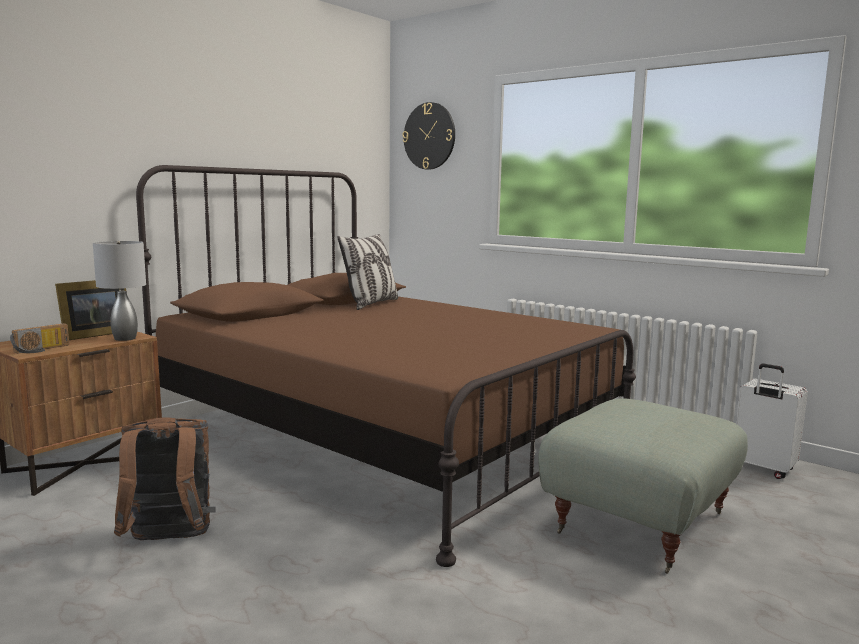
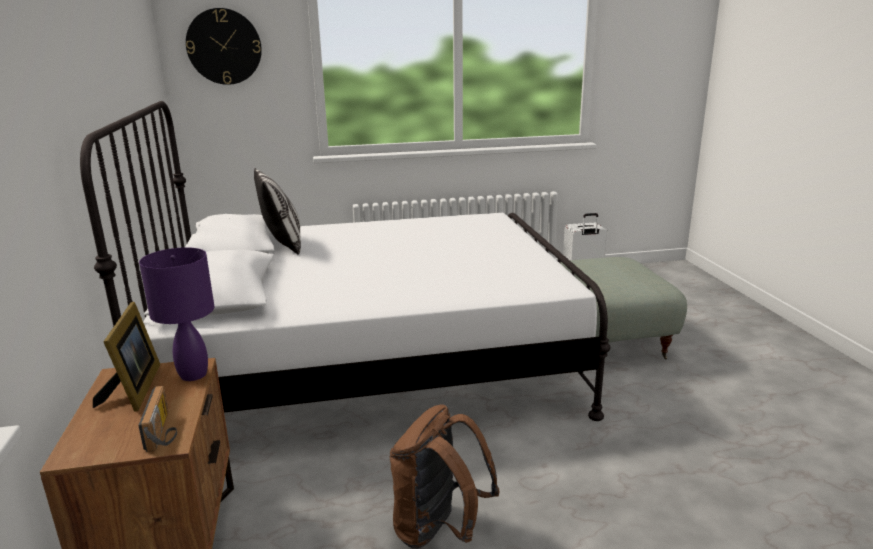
camera: 50 degrees left, 10 degrees up
grey table lamp [93,241,146,341] -> purple table lamp [139,247,214,381]
brown bed [136,165,636,567] -> white bed [80,101,611,421]

